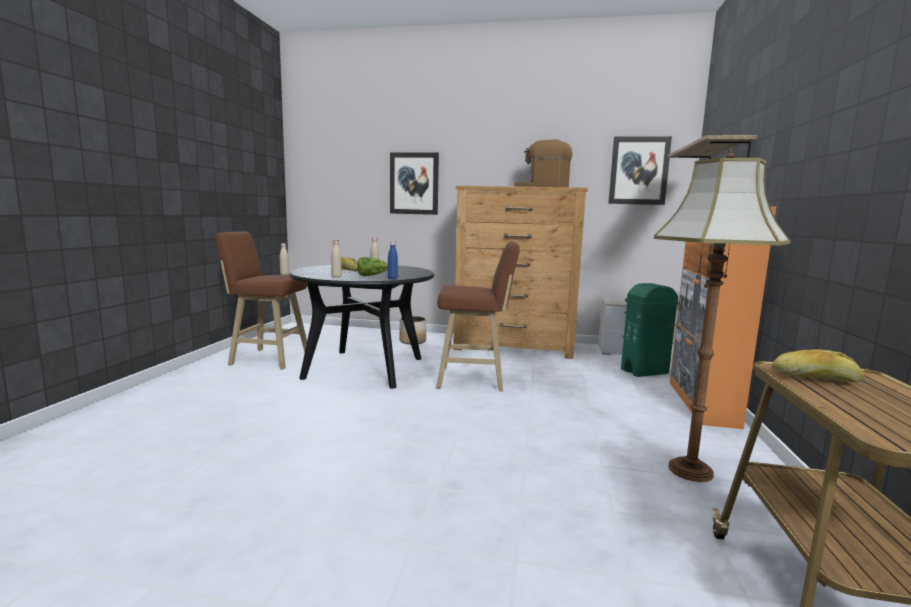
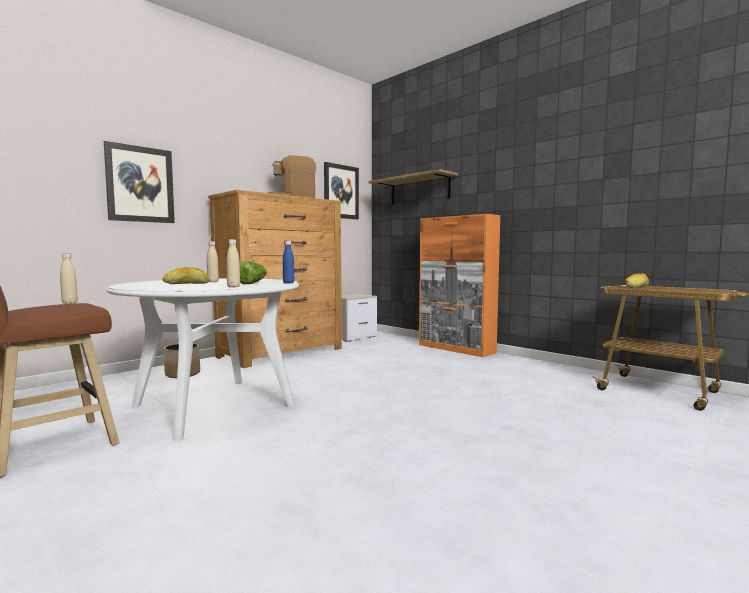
camera: 55 degrees left, 5 degrees down
black dining table [289,265,434,389] -> white dining table [106,278,299,441]
brown stool [436,241,520,391] -> none
green trash can [621,283,679,377] -> none
floor lamp [654,149,791,482] -> none

